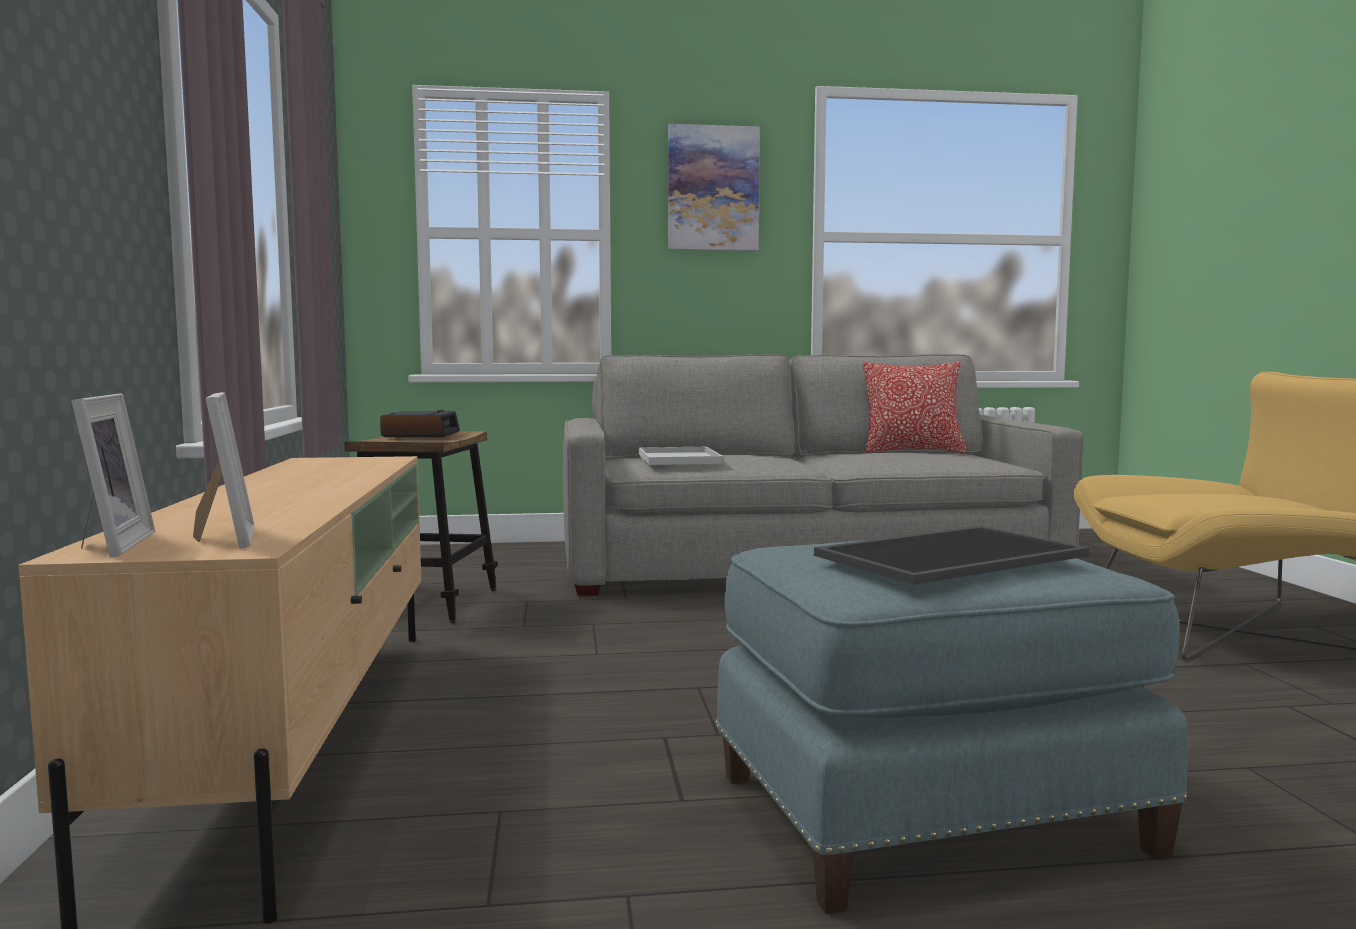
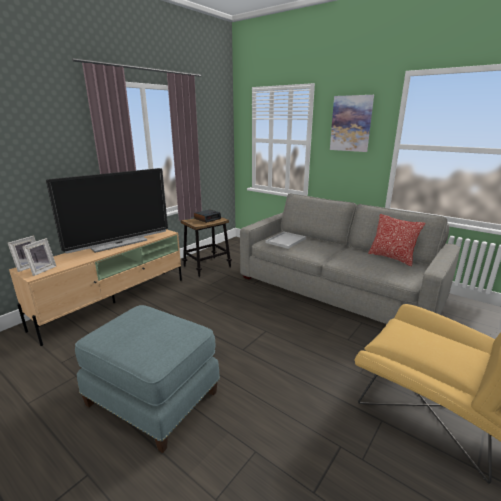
camera: 45 degrees right, 15 degrees up
tray [814,526,1089,585] -> none
none -> television [46,168,168,254]

